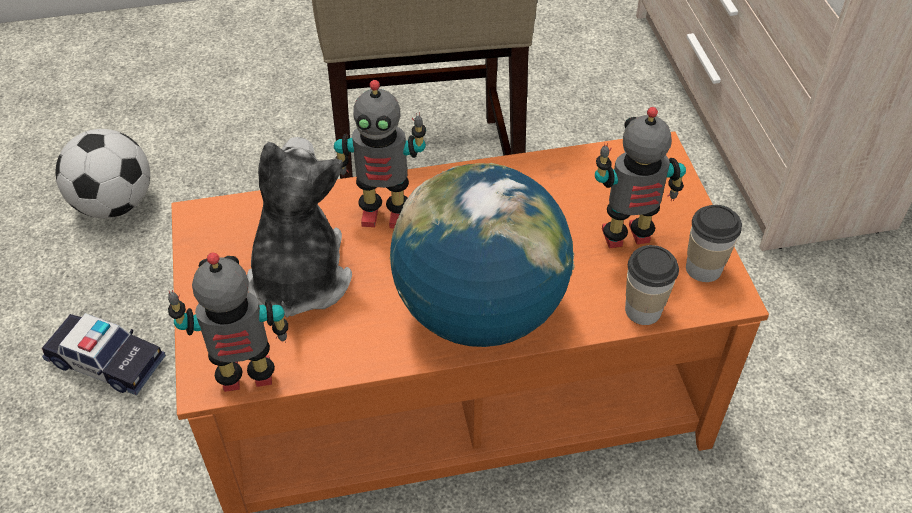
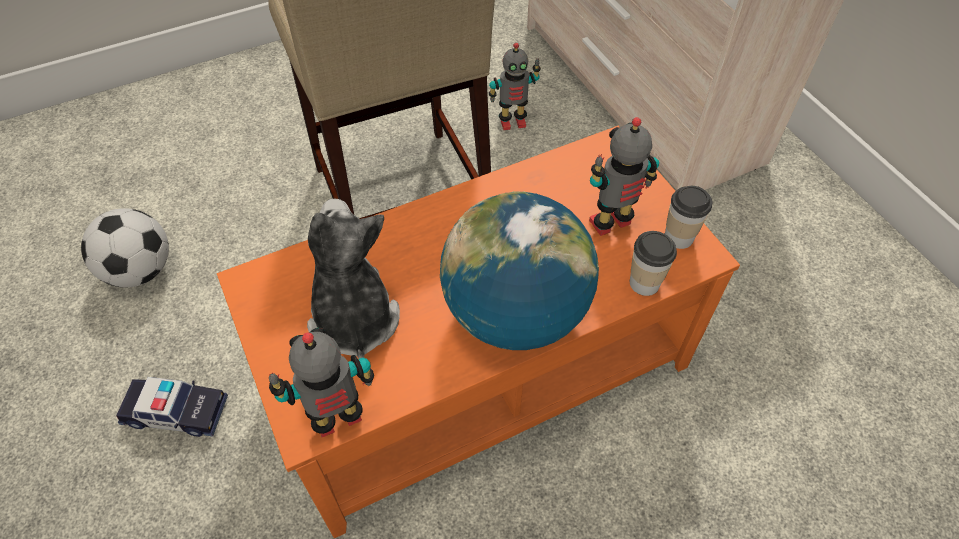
camera: 15 degrees left, 5 degrees up
toy robot [334,80,426,228] -> toy robot moved to [489,43,541,130]

